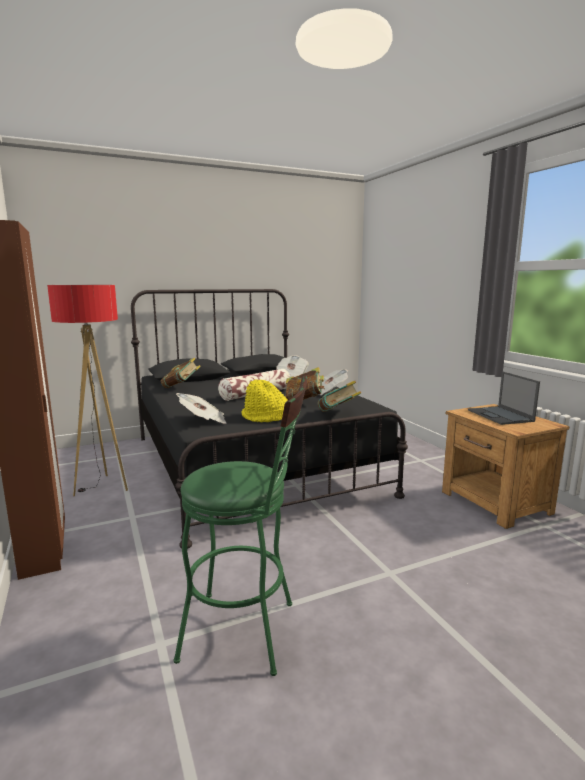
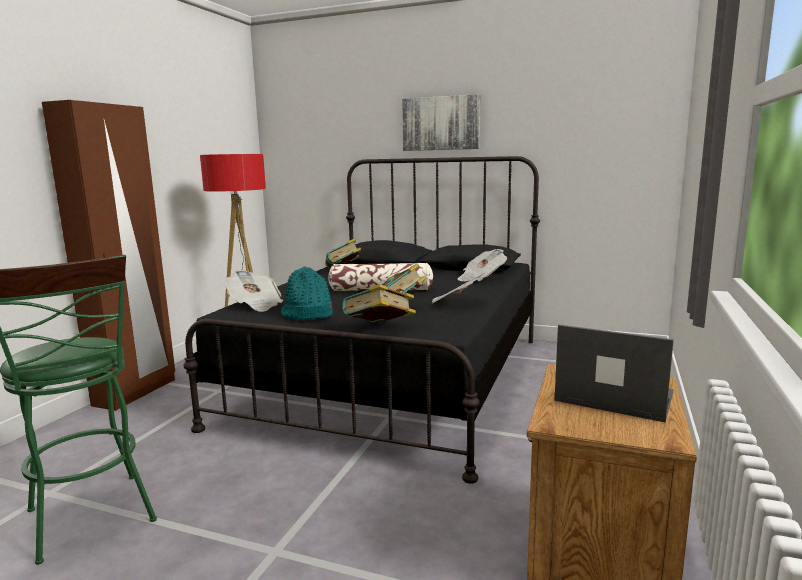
camera: 45 degrees right, 0 degrees up
yellow hat [241,380,288,422] -> turquoise hat [281,266,333,320]
laptop [468,371,540,425] -> laptop turned 90 degrees clockwise [554,325,674,422]
none -> picture [402,94,480,151]

